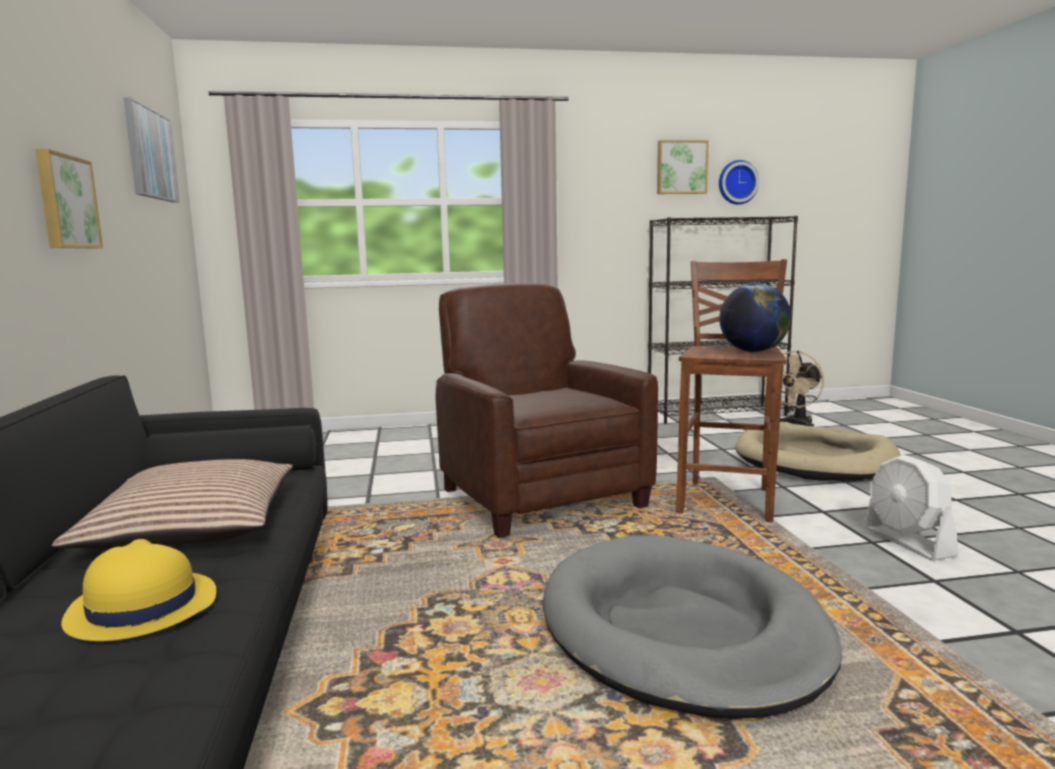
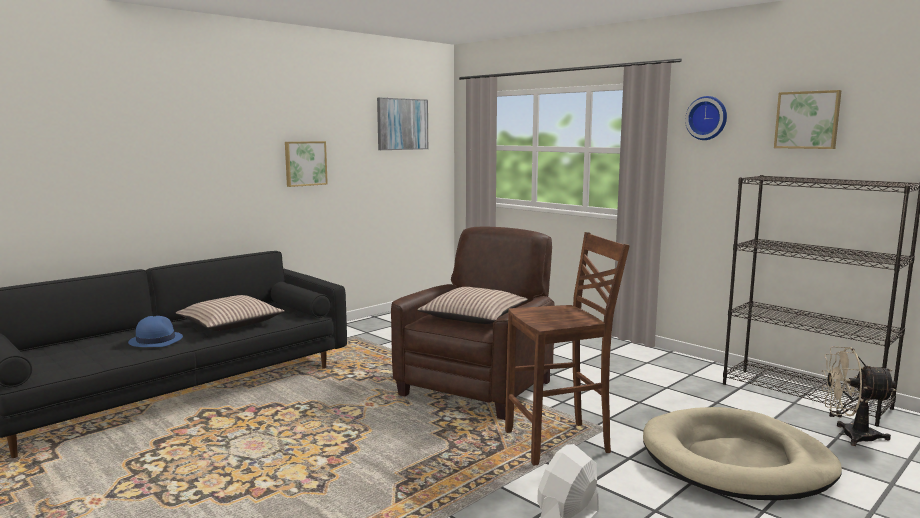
camera: 55 degrees right, 0 degrees up
yellow hat [61,539,216,641] -> blue hat [128,316,183,347]
grey dog bed [543,535,842,719] -> none
wall clock [719,160,759,205] -> wall clock moved to [685,96,727,140]
globe [719,283,791,352] -> none
none -> pillow [417,287,528,324]

